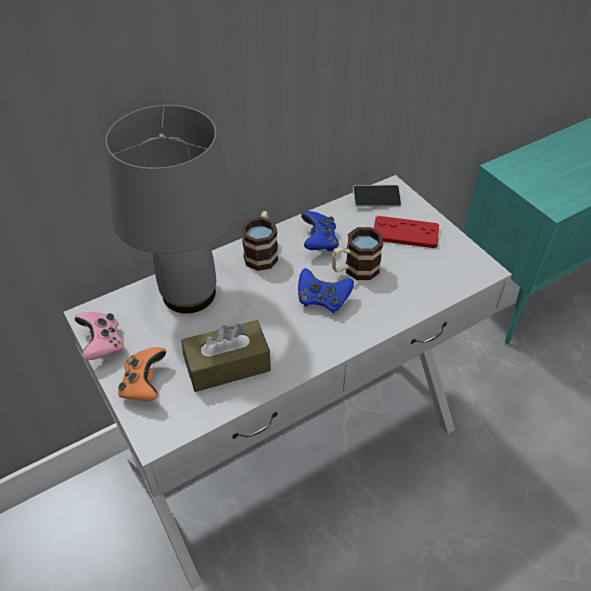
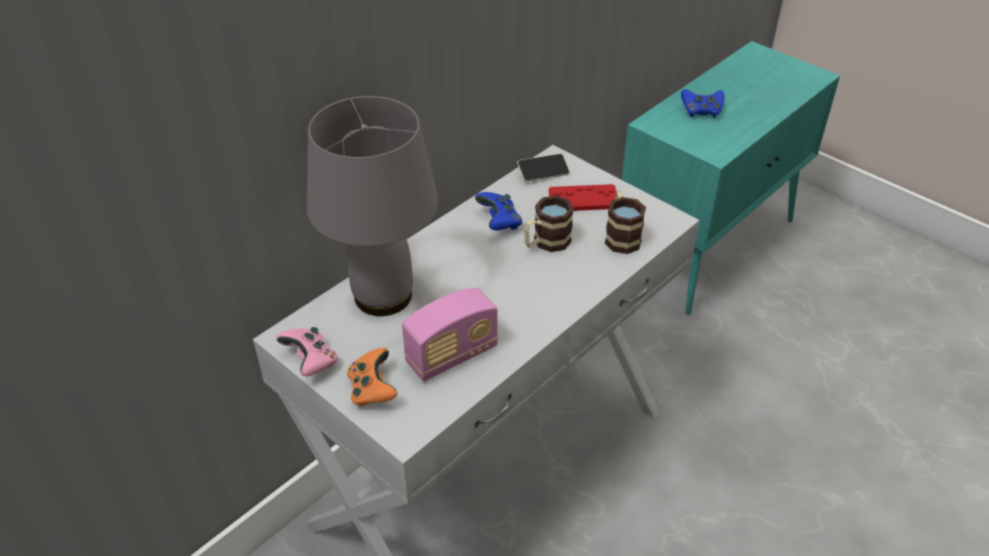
camera: 15 degrees left, 5 degrees down
brown tissue box [181,320,271,392] -> radio [402,288,498,381]
mug [241,211,278,271] -> mug moved to [605,192,646,254]
blue game controller [298,268,354,313] -> blue game controller moved to [681,89,725,118]

